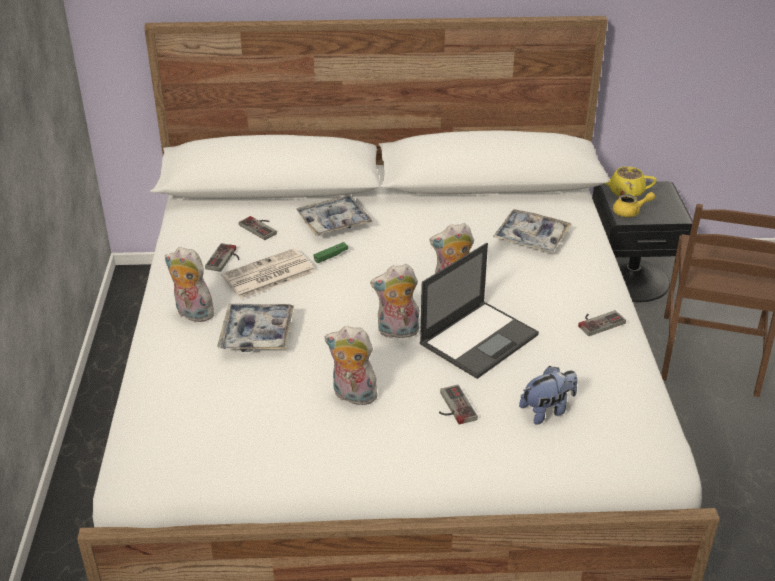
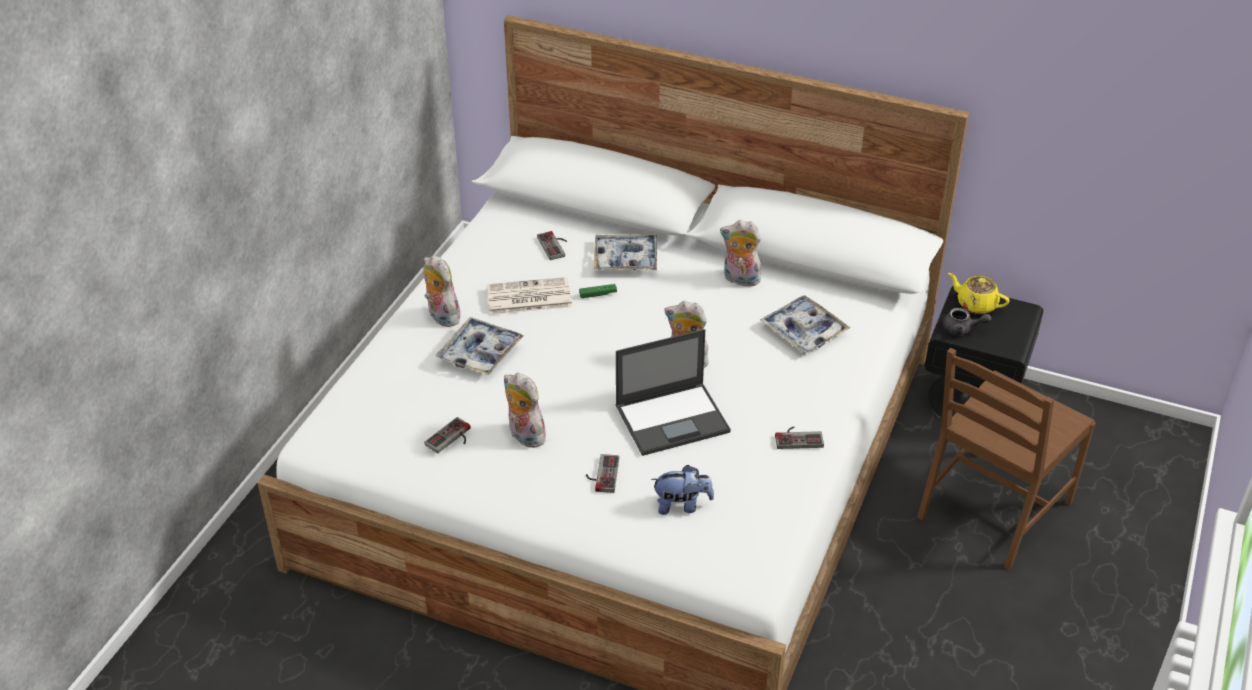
camera: 25 degrees right, 5 degrees up
game controller [205,243,240,272] -> game controller moved to [424,417,471,453]
plush toy [370,264,420,338] -> plush toy moved to [720,220,761,287]
yellow teapot [613,192,655,217] -> grey teapot [943,308,992,335]

